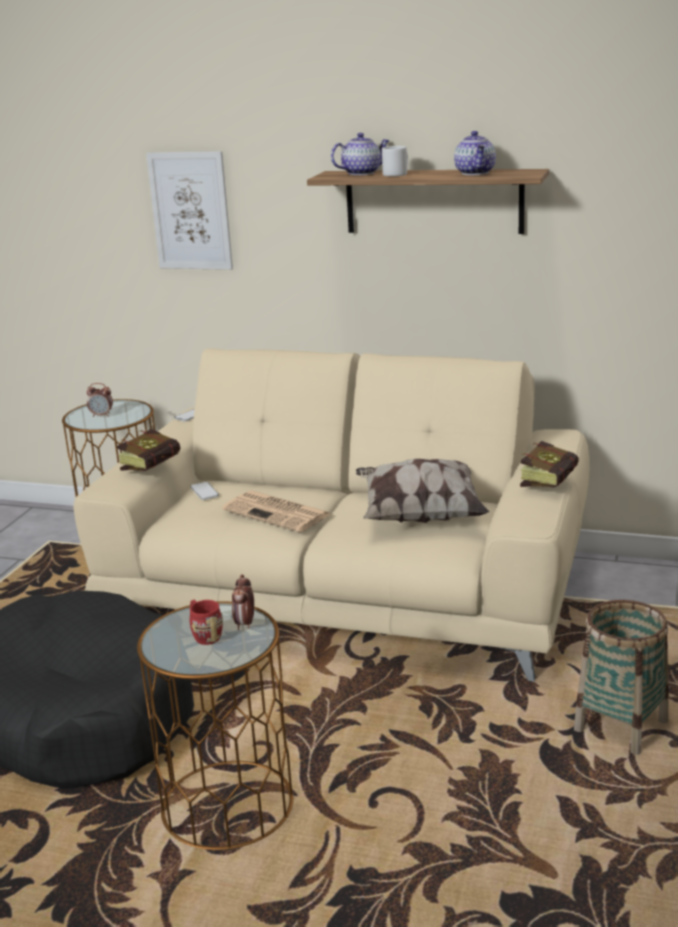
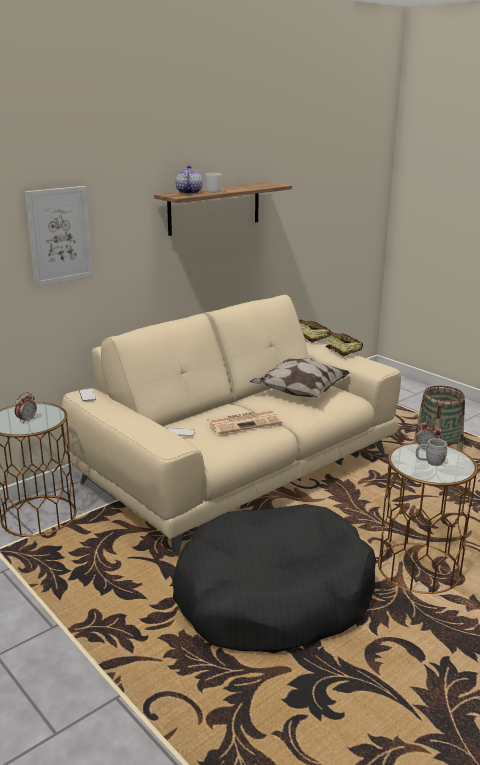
camera: 60 degrees left, 0 degrees up
book [117,429,180,471] -> book moved to [299,320,331,343]
red mug [189,600,223,645] -> grey mug [416,439,447,466]
teapot [454,131,496,175] -> none

